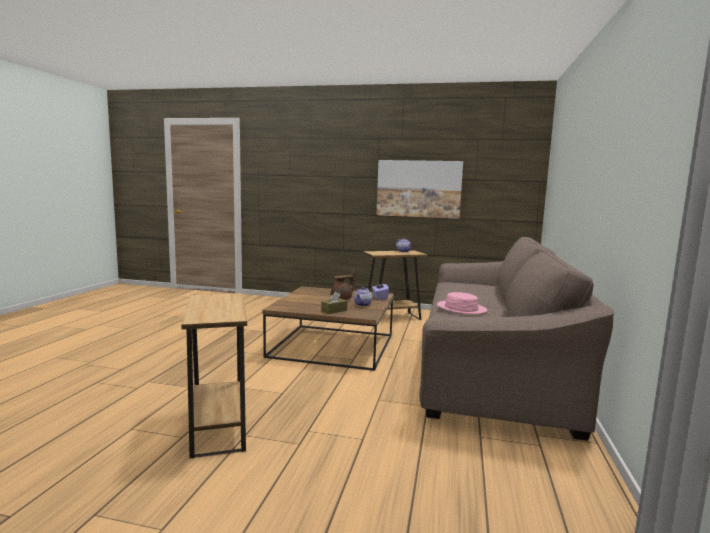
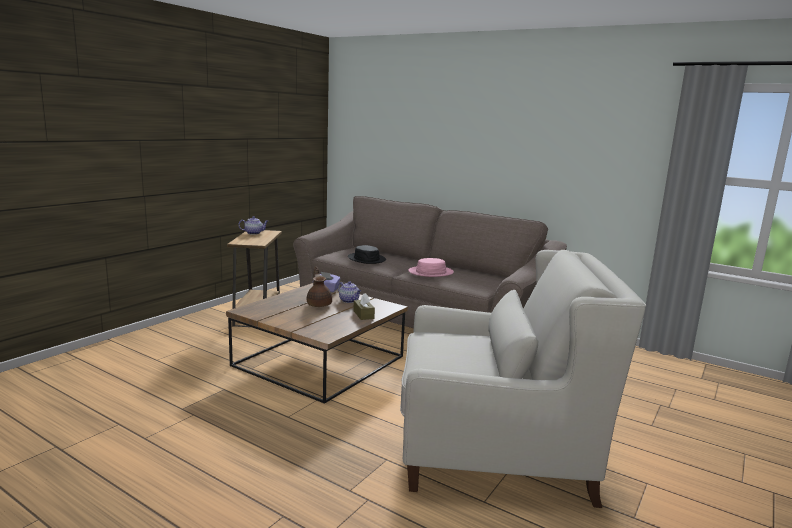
camera: 70 degrees left, 5 degrees up
brown side table [181,293,247,459] -> white armchair [400,250,646,508]
picture [376,160,463,219] -> none
none -> black hat [348,245,386,264]

